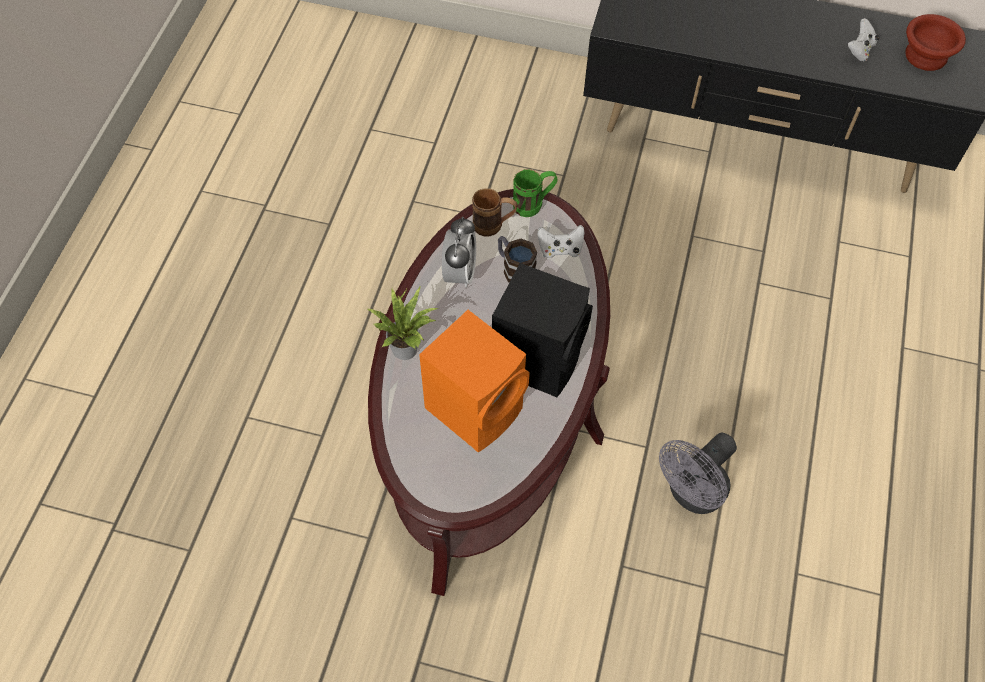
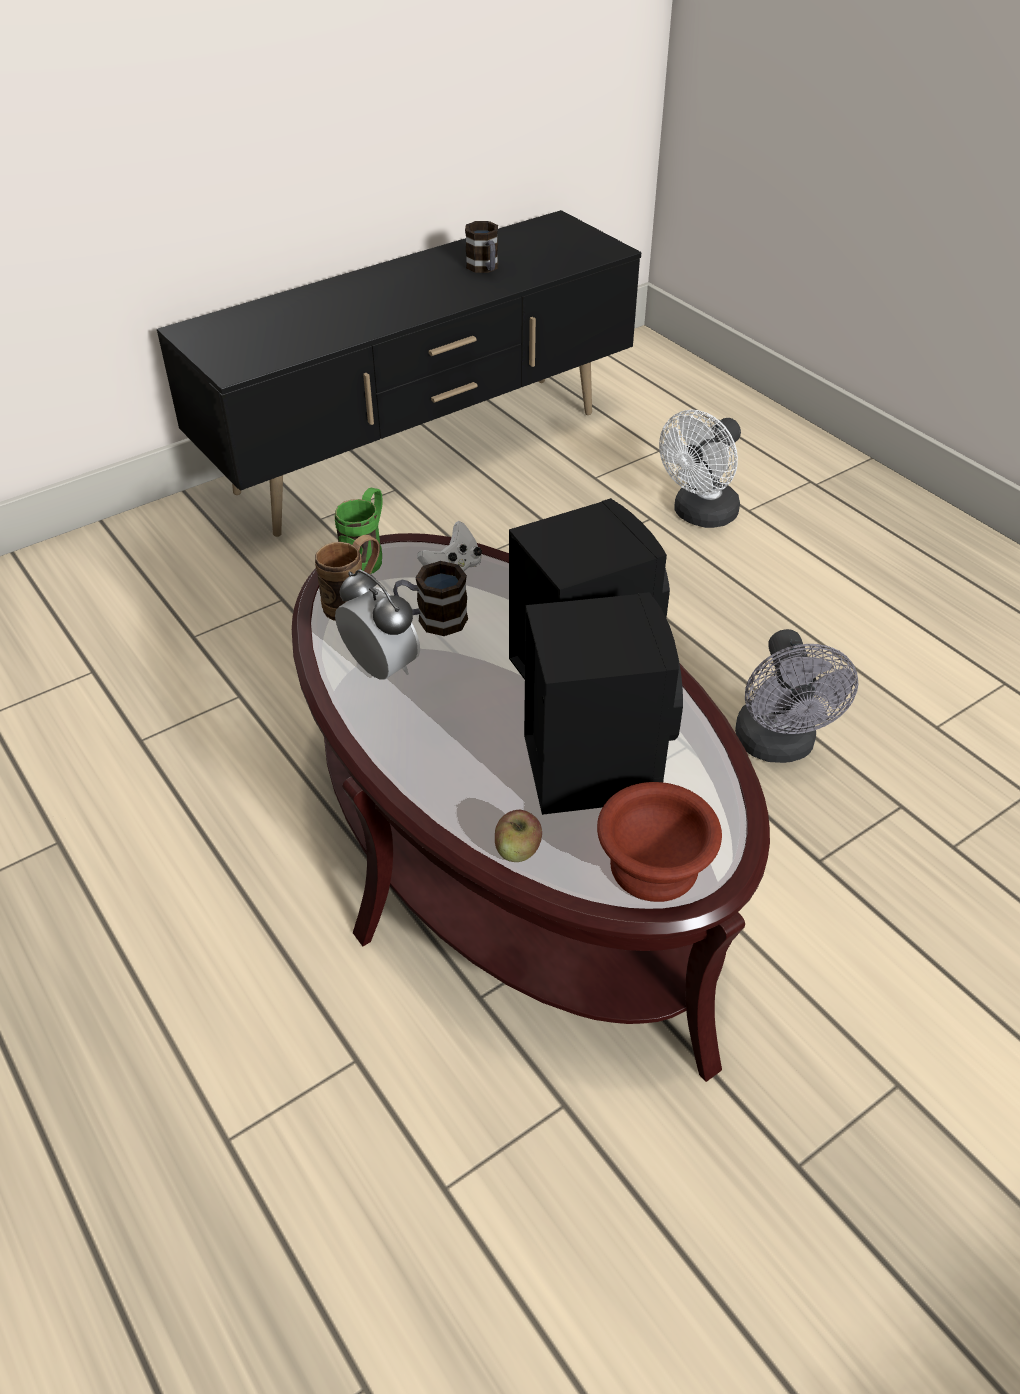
camera: 50 degrees left, 15 degrees down
potted plant [366,287,438,360] -> none
orange speaker [419,310,530,452] -> black speaker [524,592,683,815]
white game controller [848,18,879,61] -> mug [465,221,498,273]
brown bowl [905,14,966,71] -> brown bowl moved to [597,782,722,902]
none -> apple [495,810,542,862]
none -> white fan [659,410,741,528]

